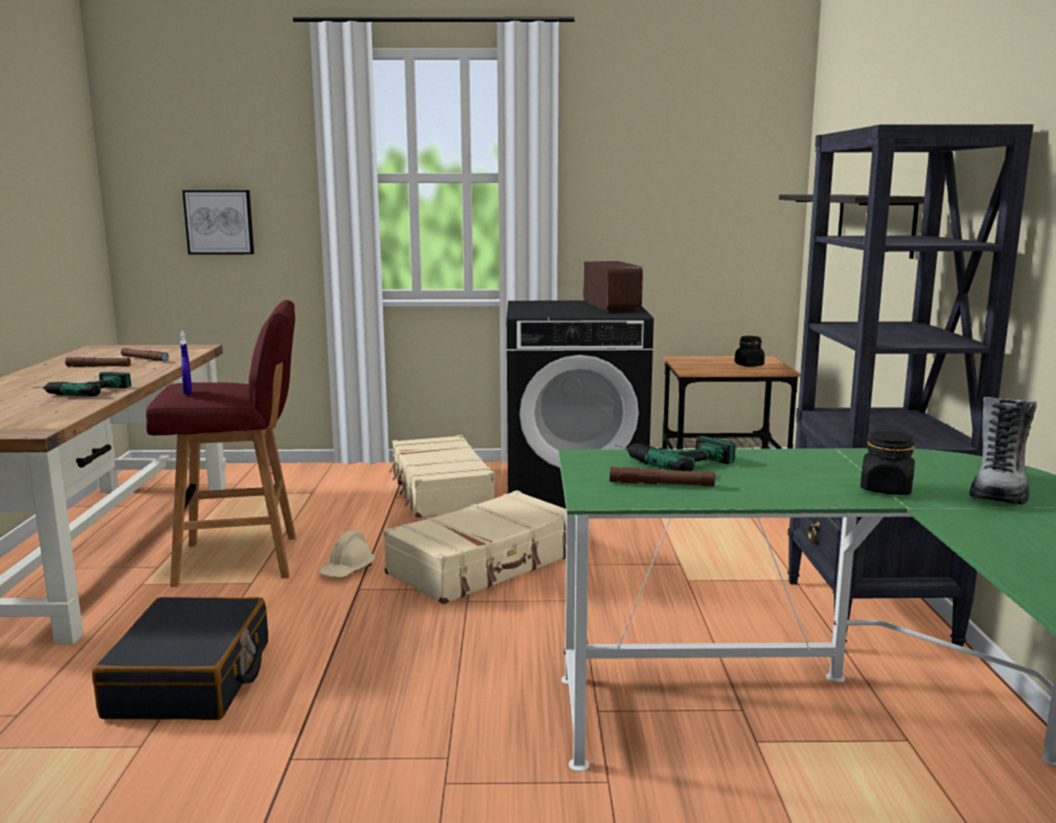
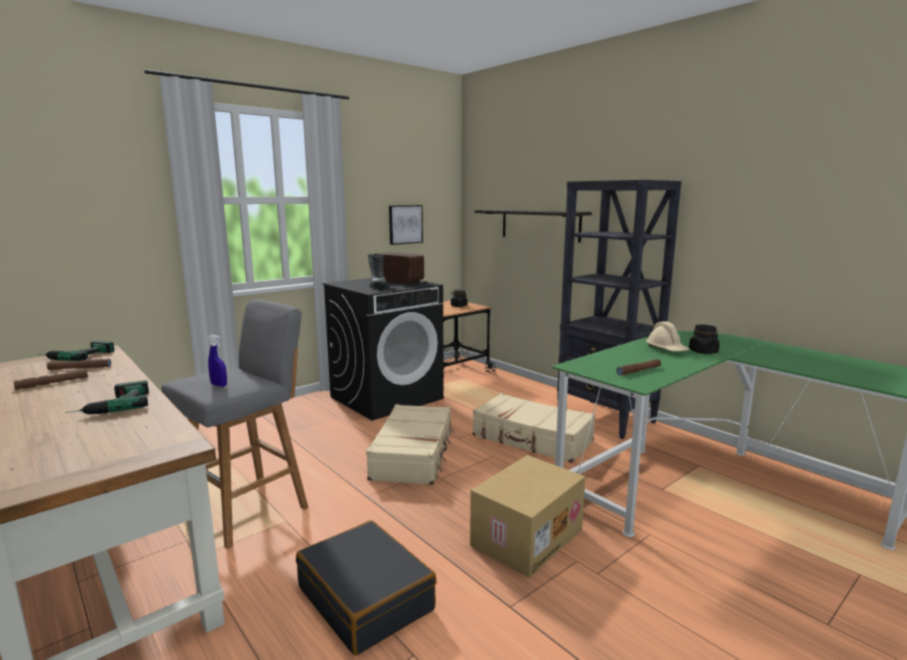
camera: 40 degrees left, 0 degrees up
red stool [146,300,296,587] -> grey stool [161,299,308,549]
picture [182,190,254,255] -> picture moved to [389,205,423,245]
beige hard hat [318,530,375,578] -> beige hard hat moved to [645,322,690,351]
beige suitcase [389,435,495,518] -> beige suitcase moved to [473,393,596,463]
power drill [615,436,736,471] -> power drill moved to [38,341,114,361]
boot [969,397,1037,505] -> boot moved to [368,254,388,288]
none -> cardboard box [470,455,585,578]

